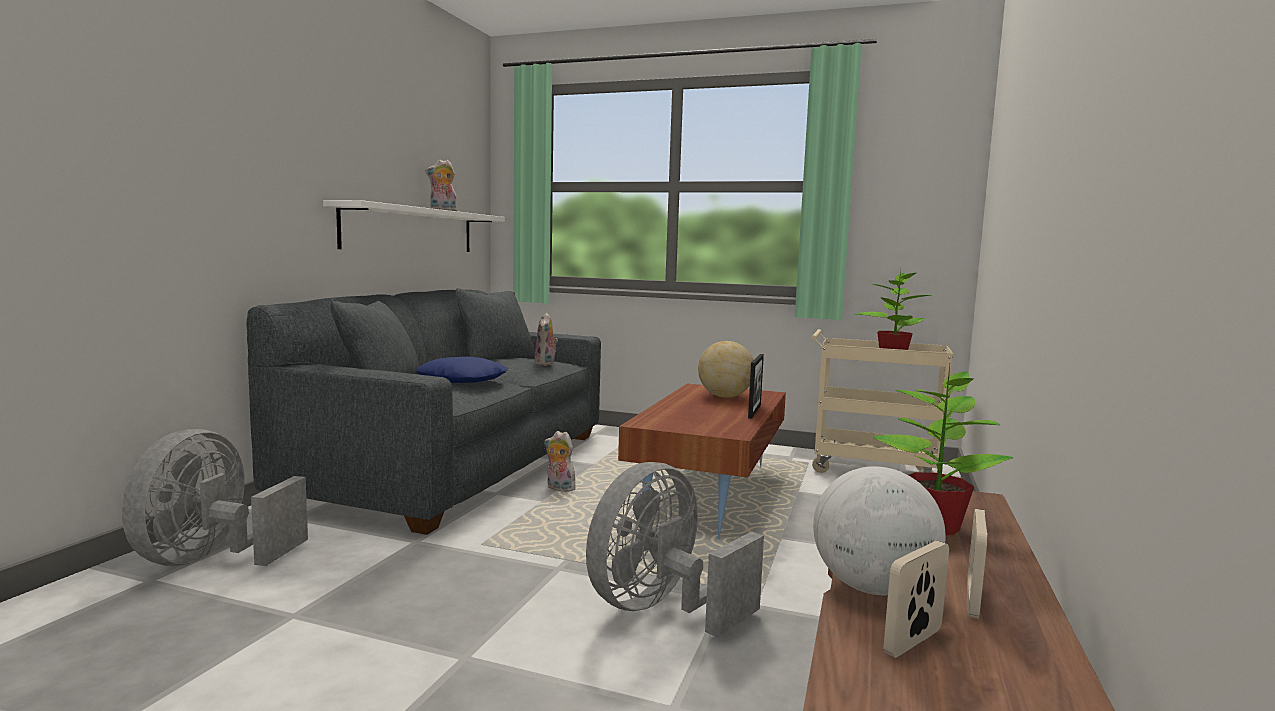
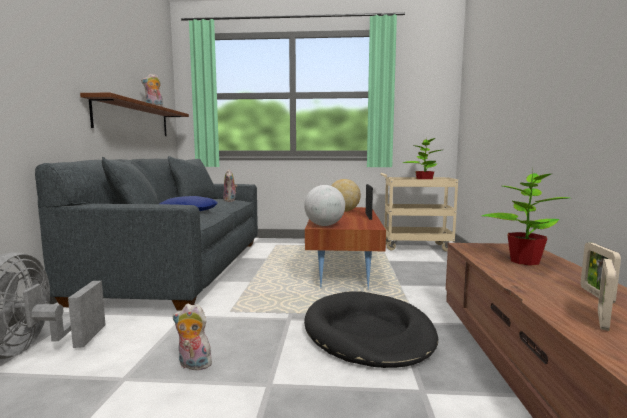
camera: 15 degrees left, 0 degrees up
white shelf [323,200,505,252] -> brown shelf [80,92,189,136]
plush toy [544,431,576,492] -> plush toy moved to [173,304,212,370]
grey fan [586,462,764,638] -> black dog bed [304,292,438,368]
globe [813,466,946,595] -> globe moved to [304,185,345,226]

